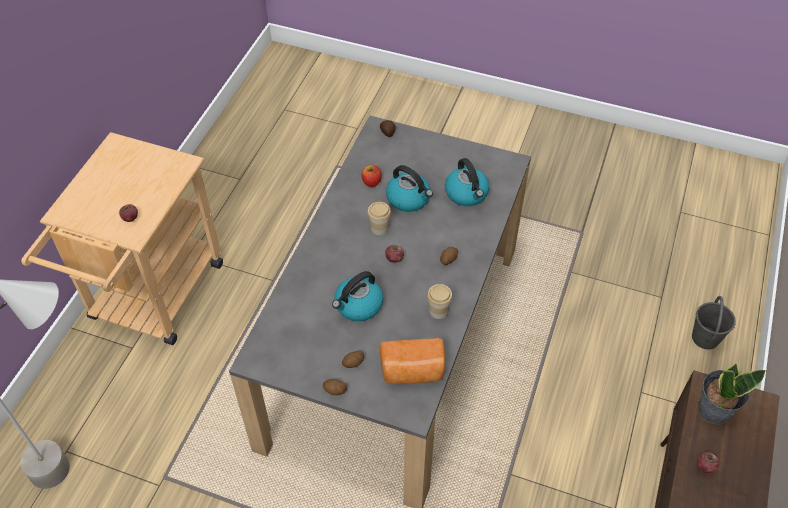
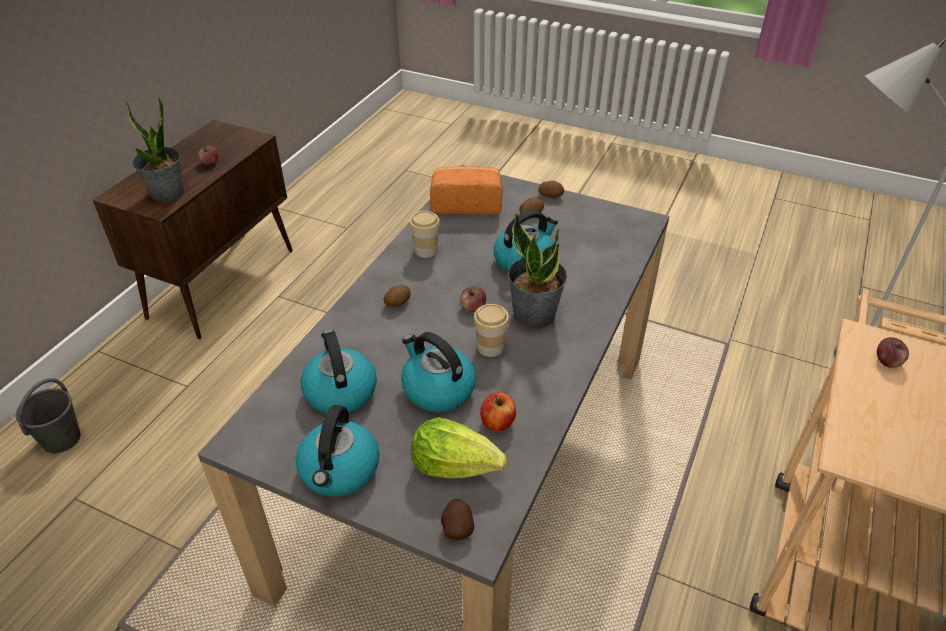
camera: 175 degrees left, 10 degrees down
none -> kettle [296,405,379,496]
none -> lettuce [411,417,507,479]
none -> potted plant [508,213,567,329]

